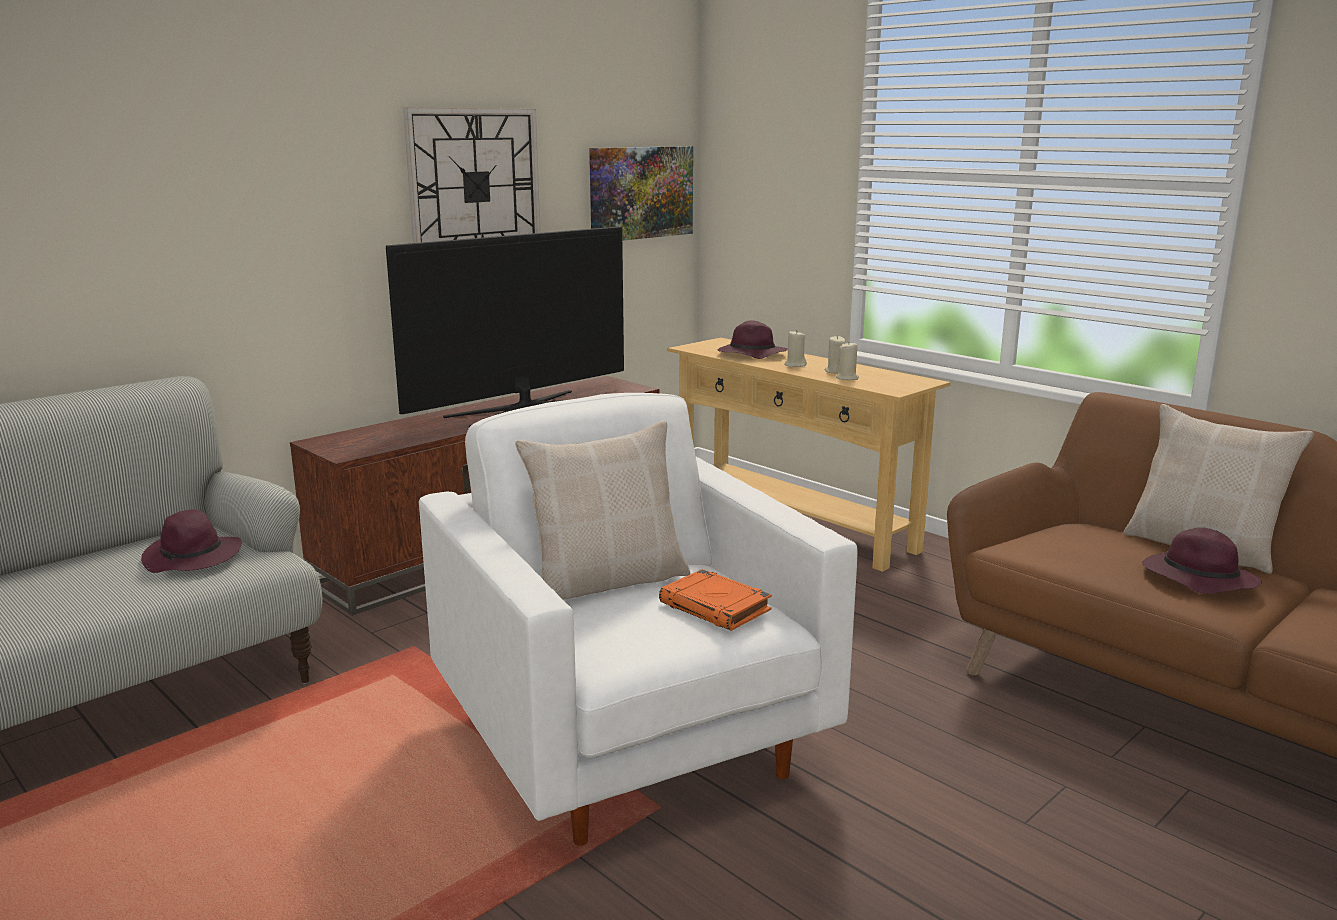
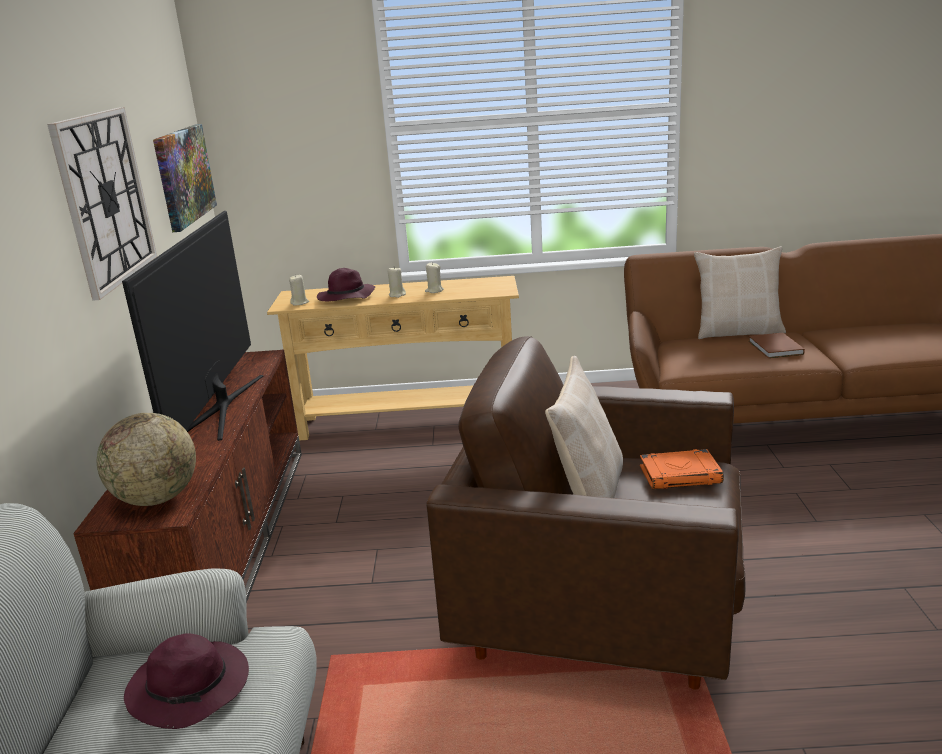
camera: 45 degrees left, 5 degrees up
white armchair [419,393,858,846] -> brown armchair [426,336,746,689]
beige candle [836,341,859,380] -> beige candle moved to [289,274,309,305]
purple hat [1142,527,1262,594] -> brown book [748,333,805,358]
none -> globe [97,413,196,506]

